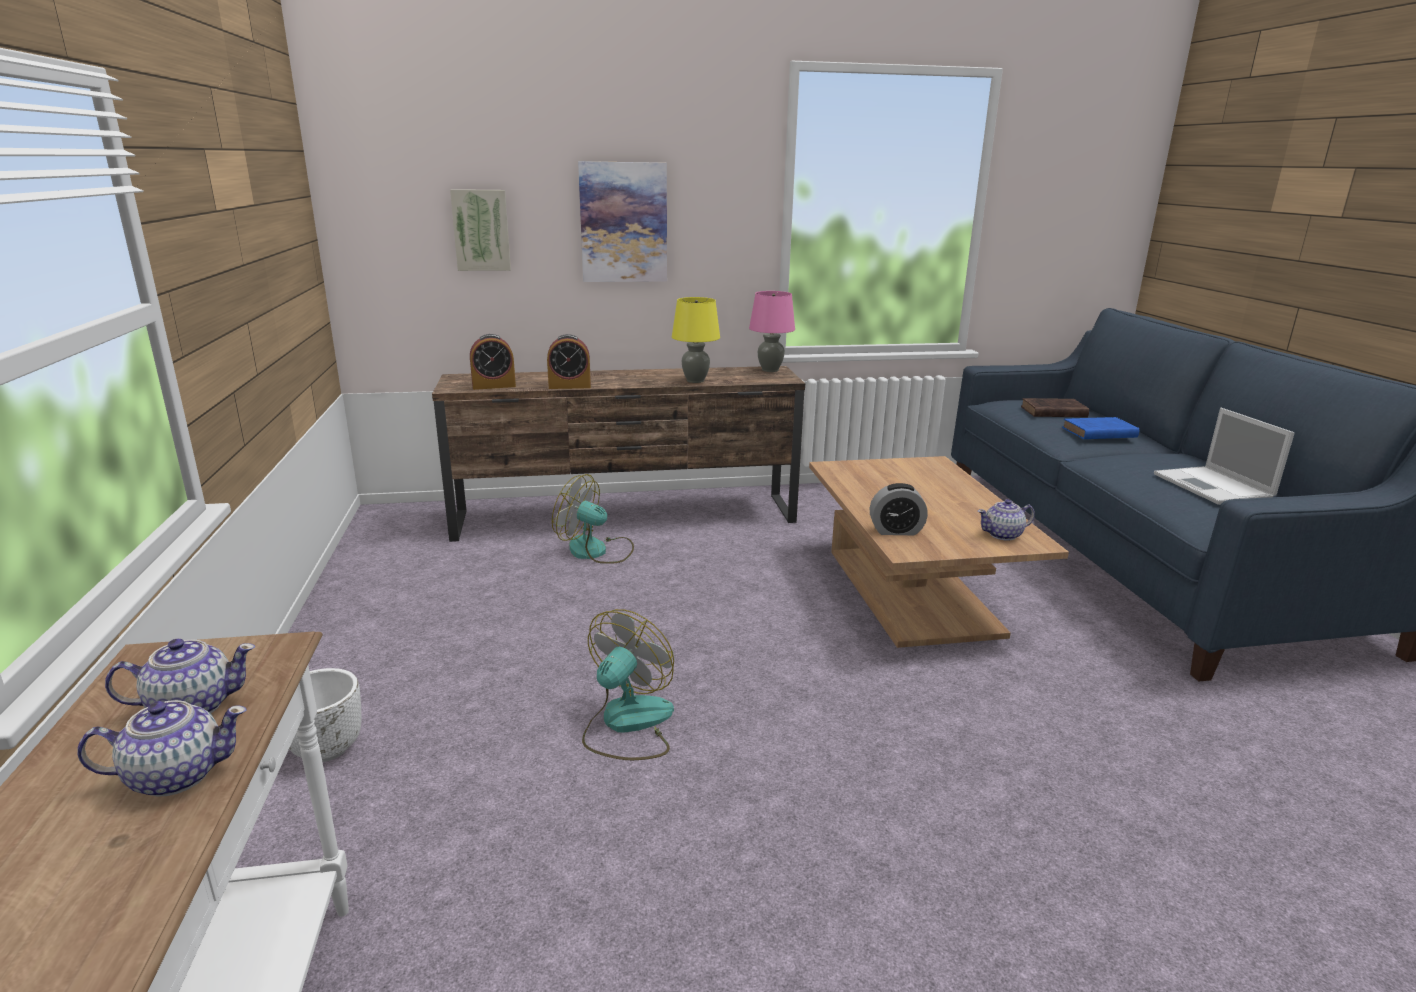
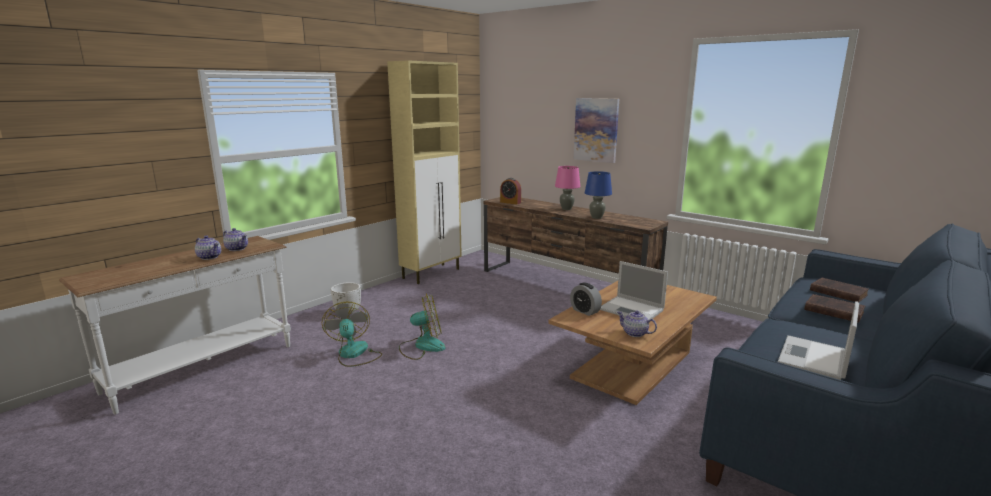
camera: 50 degrees right, 5 degrees down
picture [450,189,511,271] -> none
alarm clock [547,334,591,389] -> none
fan [552,474,634,564] -> fan moved to [322,301,382,367]
yellow table lamp [672,297,720,383] -> blue table lamp [585,171,612,219]
pink table lamp [749,291,795,372] -> pink table lamp moved to [555,166,580,210]
blue book [1062,417,1139,439] -> brown book [804,294,865,323]
none -> beige cabinet [387,60,462,284]
none -> laptop [600,261,668,320]

